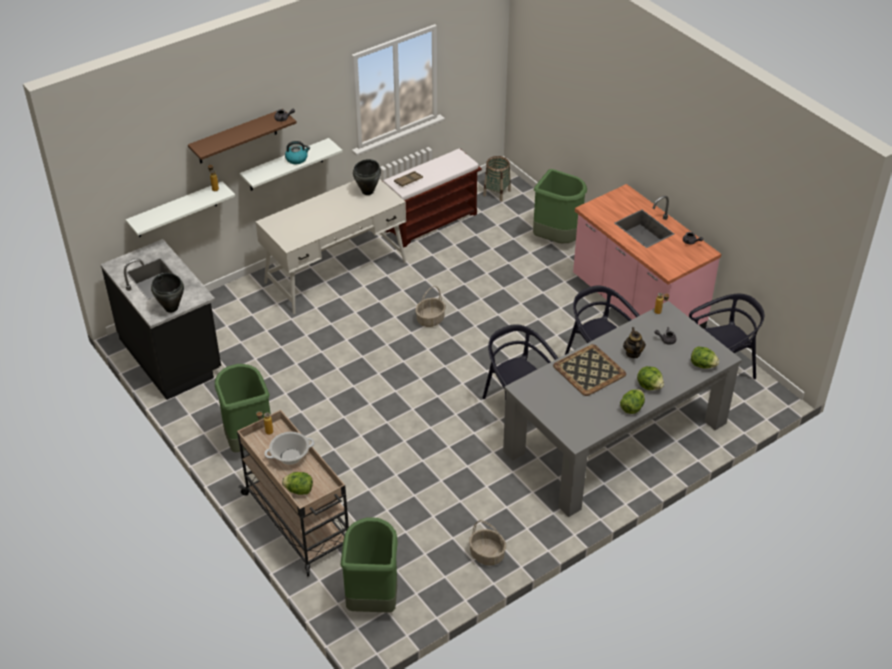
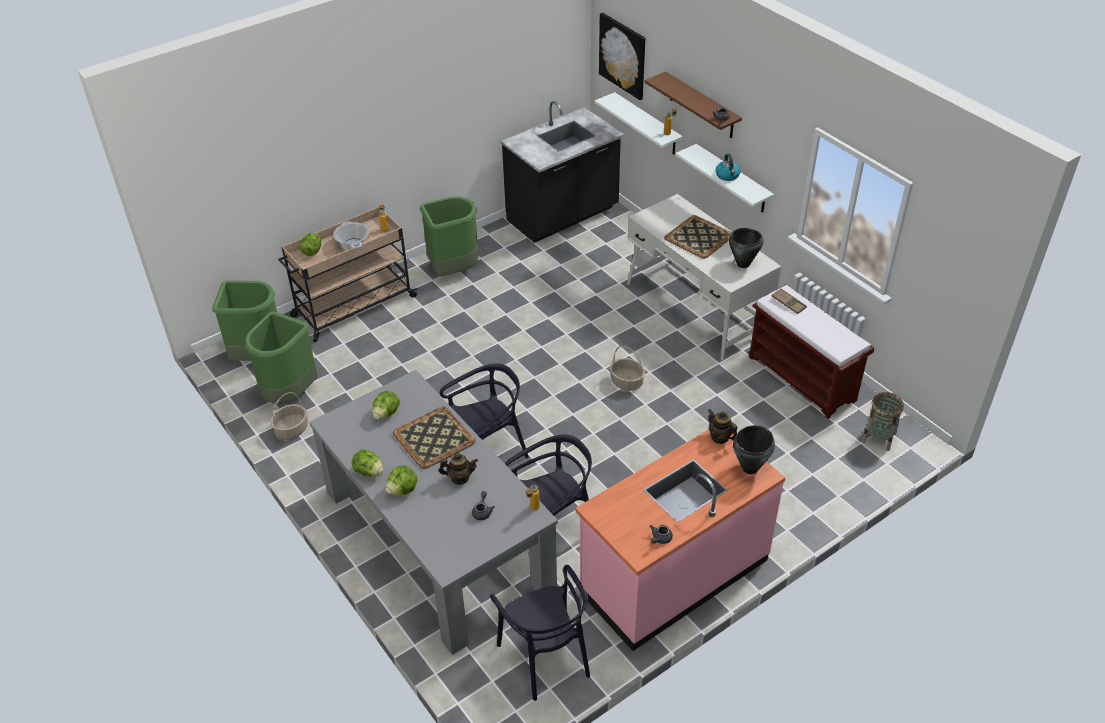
camera: 90 degrees right, 0 degrees up
black cooking pot [151,273,184,313] -> black cooking pot moved to [733,425,775,474]
green trash can [533,169,587,243] -> green trash can moved to [245,311,317,404]
lettuce [691,346,719,369] -> lettuce moved to [372,391,400,420]
none -> picture [599,13,645,100]
none -> tray [664,215,732,259]
none -> teapot [708,409,737,444]

